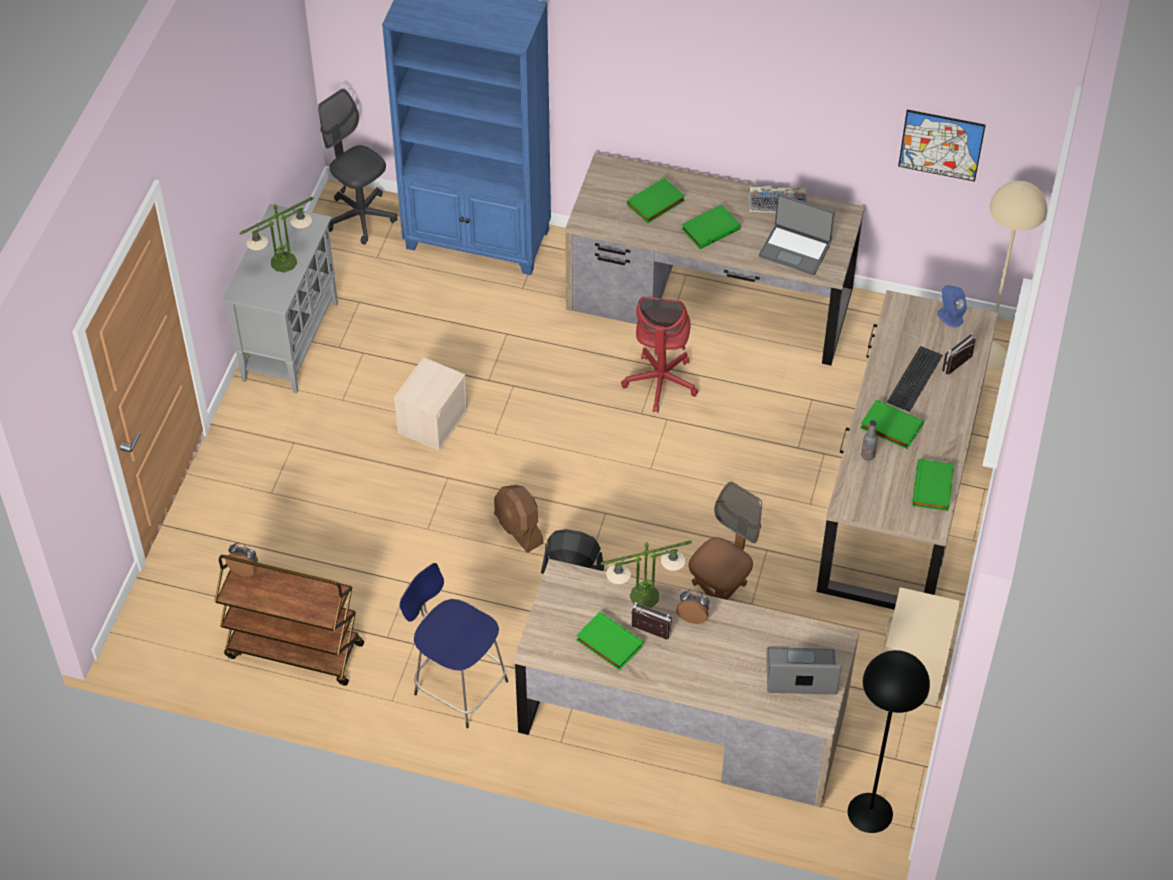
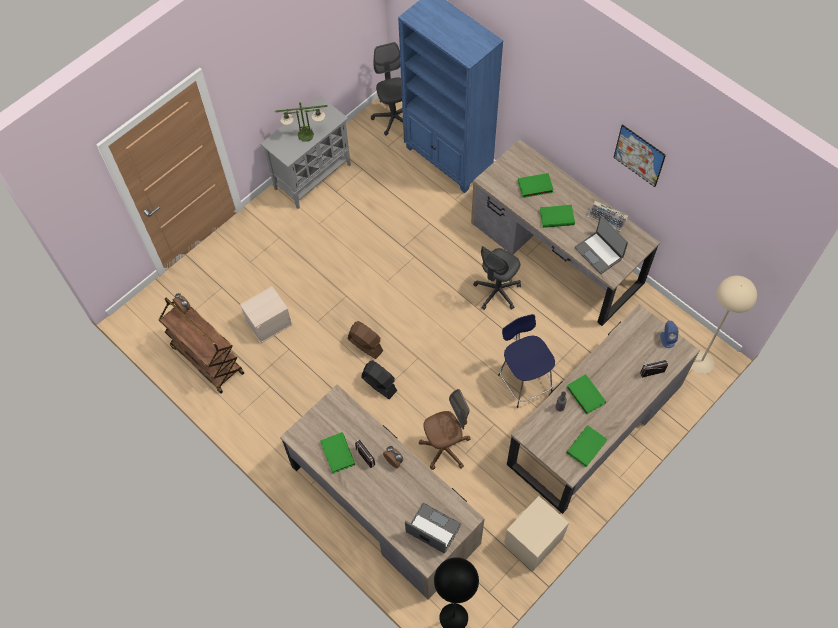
camera: 30 degrees right, 10 degrees up
beige storage box [394,357,468,451] -> beige storage box moved to [240,286,292,343]
blue stool [400,563,508,728] -> blue stool moved to [498,314,555,408]
brown fan [494,485,544,553] -> brown fan turned 135 degrees clockwise [348,321,383,359]
table lamp [601,541,692,608] -> none
red office chair [621,297,698,413] -> grey office chair [473,246,521,310]
keyboard [887,346,943,412] -> none
picture [898,109,986,182] -> picture moved to [613,124,666,187]

